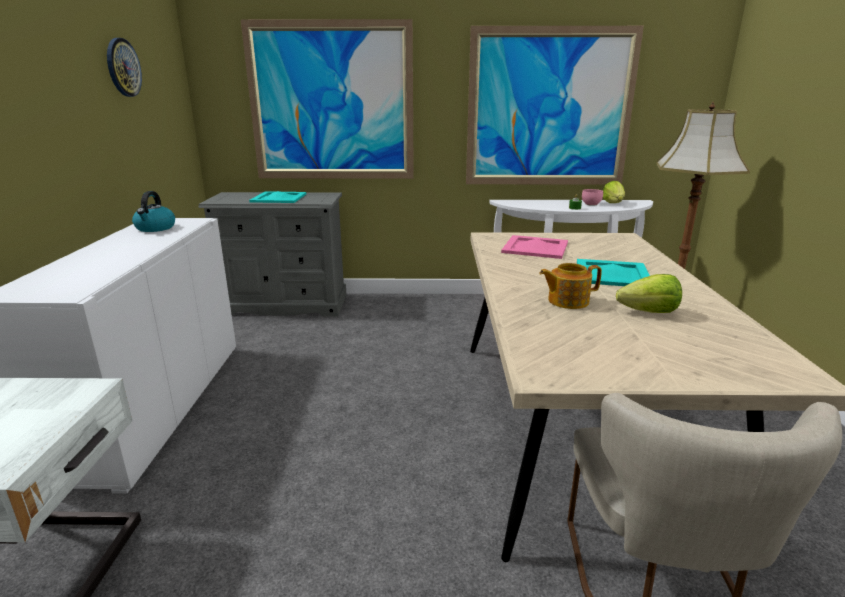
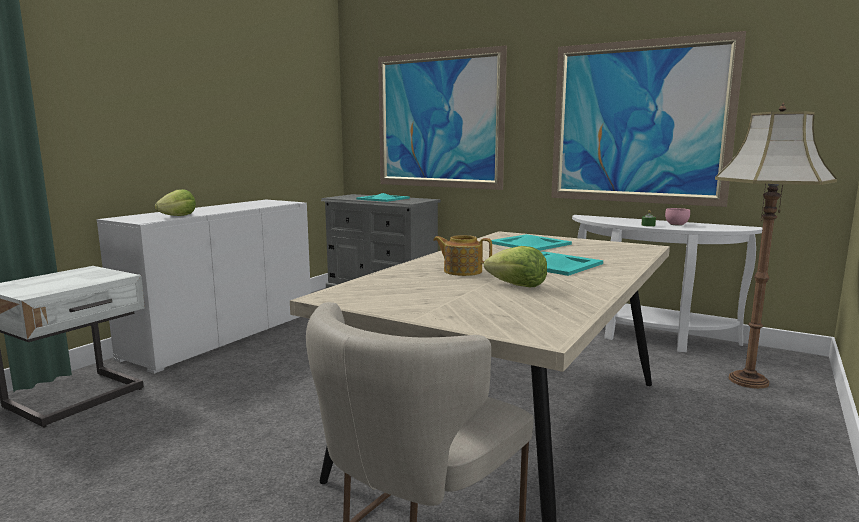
camera: 30 degrees right, 10 degrees down
wall clock [107,38,142,97] -> none
kettle [132,191,175,232] -> none
pink tray [501,235,568,259] -> turquoise tray [491,234,572,251]
lettuce [603,181,625,203] -> lettuce moved to [154,189,196,216]

